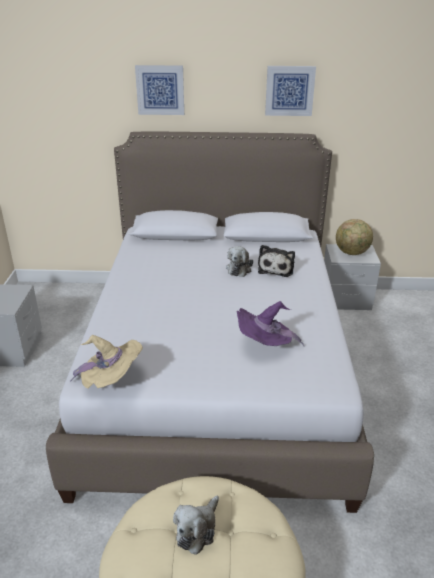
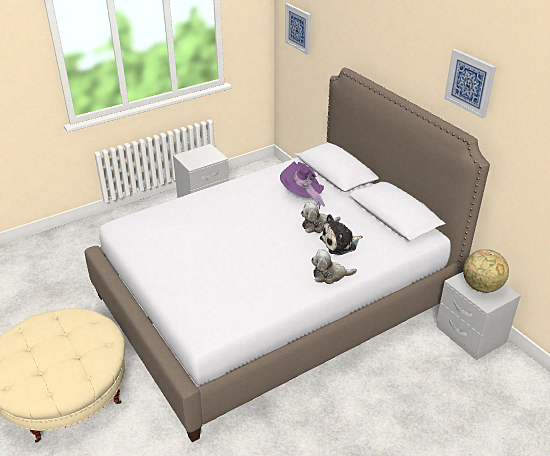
camera: 55 degrees right, 5 degrees up
beige hat [70,335,143,389] -> none
picture [135,65,184,115] -> picture moved to [285,3,311,55]
plush toy [173,496,219,555] -> plush toy moved to [311,249,357,284]
purple hat [236,301,304,346] -> purple hat moved to [280,162,325,209]

